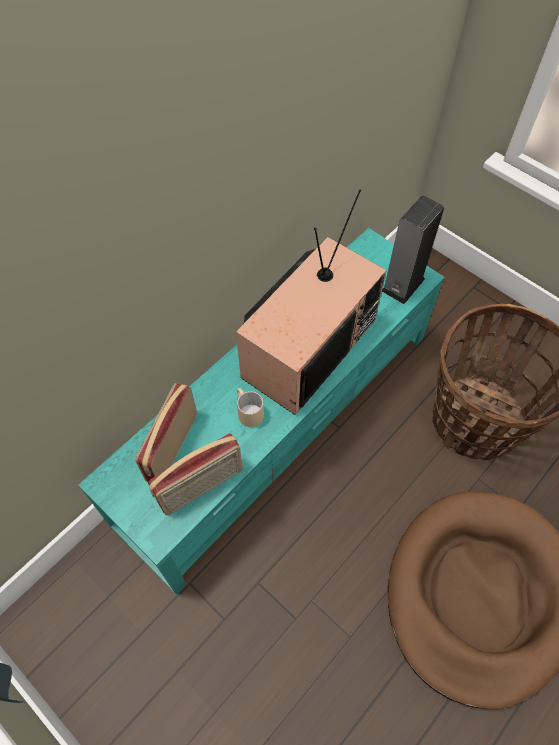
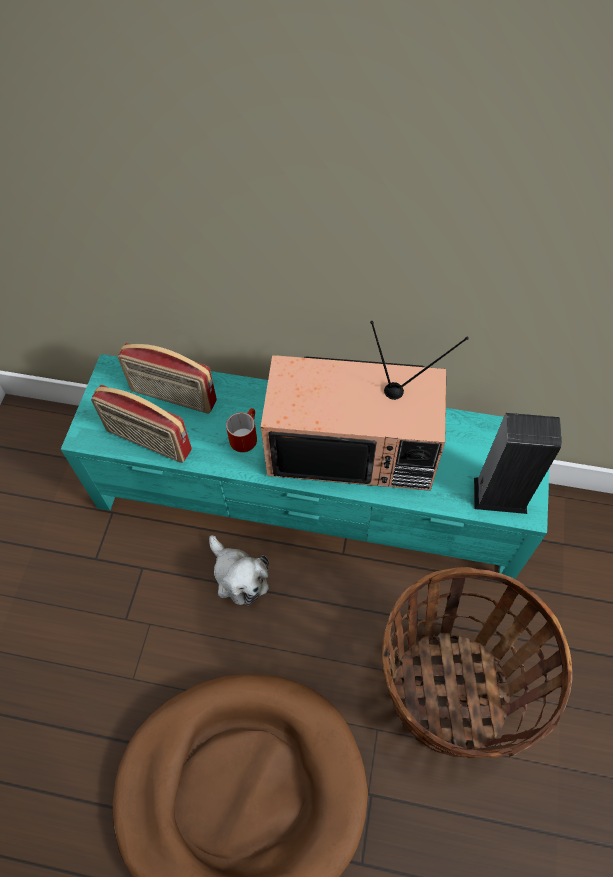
camera: 60 degrees right, 0 degrees up
radio [135,383,197,482] -> radio turned 150 degrees counterclockwise [118,343,217,414]
beige mug [237,388,264,427] -> red mug [226,408,257,452]
none -> plush toy [209,535,269,606]

